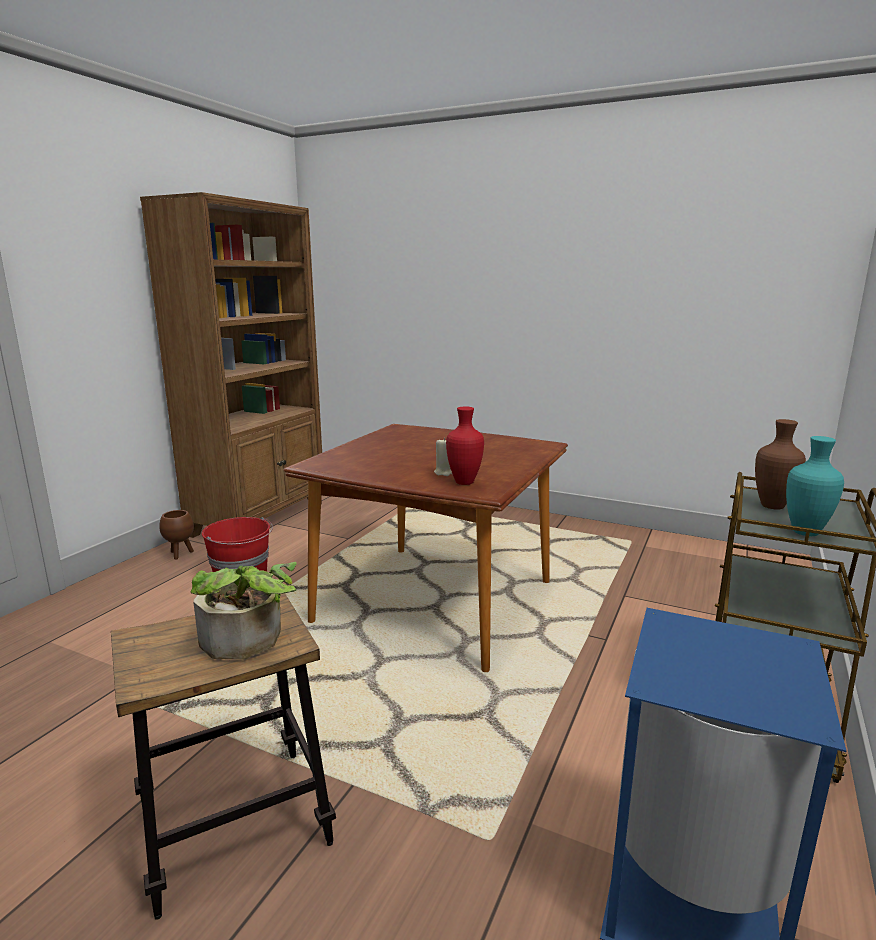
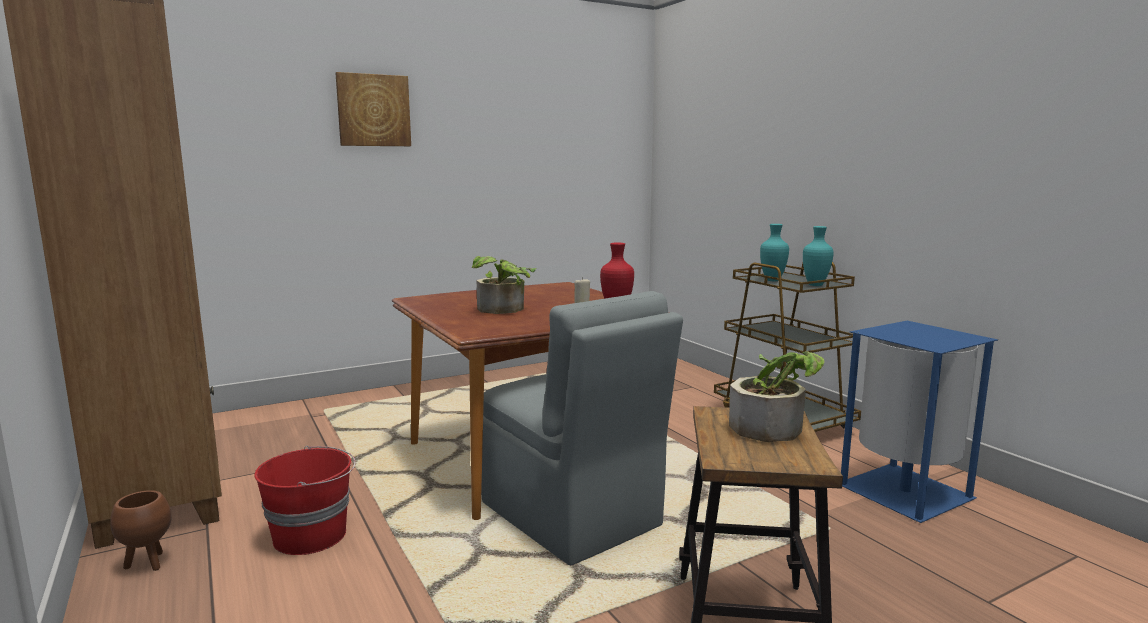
camera: 55 degrees left, 5 degrees down
brown vase [755,419,806,510] -> turquoise vase [760,224,789,281]
none -> picture [336,72,411,146]
none -> potted plant [472,256,536,314]
none -> grey chair [481,291,683,565]

